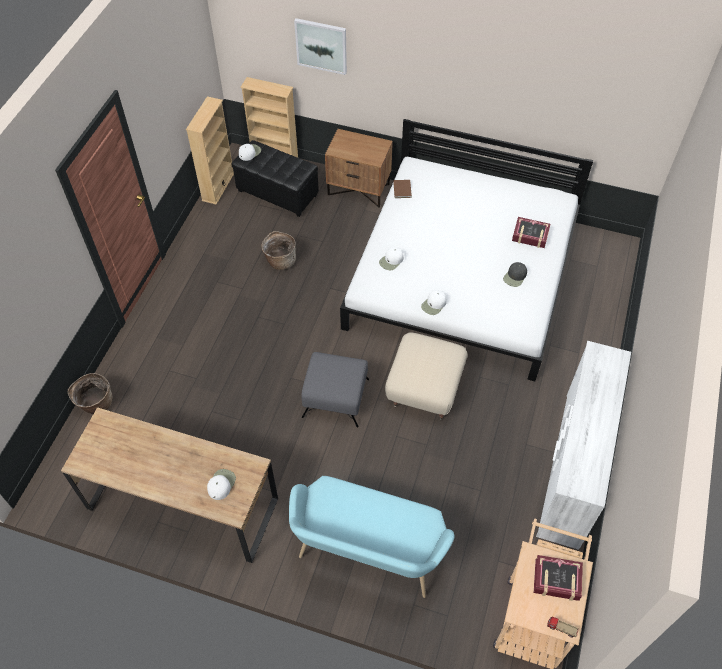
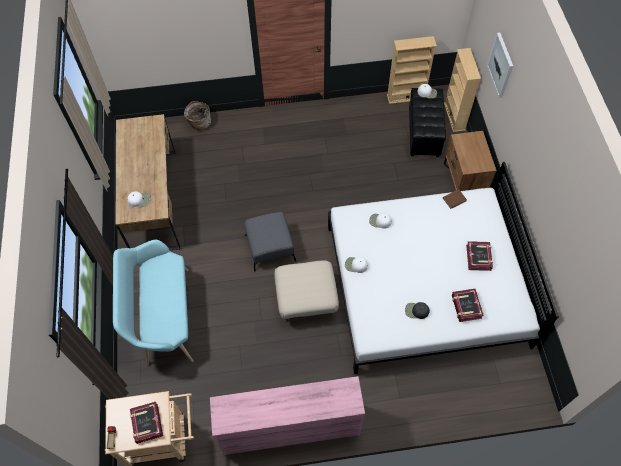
camera: 65 degrees right, 5 degrees up
basket [261,231,296,270] -> none
white dresser [536,341,631,550] -> pink dresser [210,376,365,455]
none -> book [466,241,493,271]

